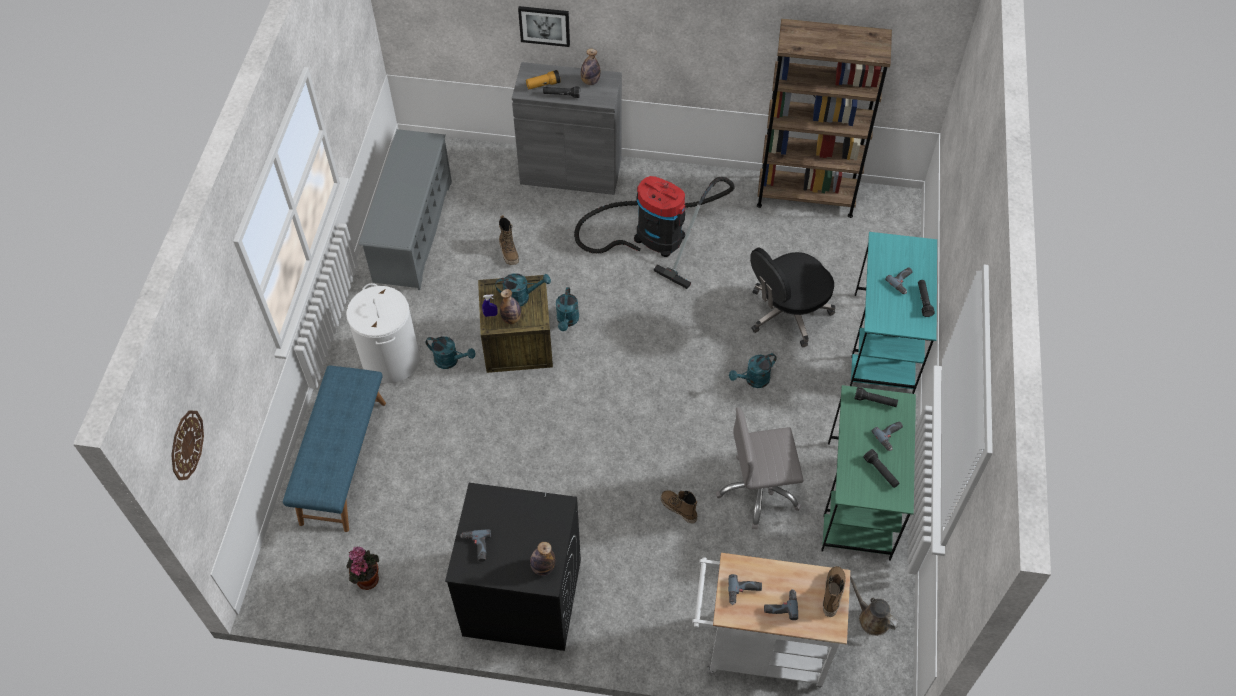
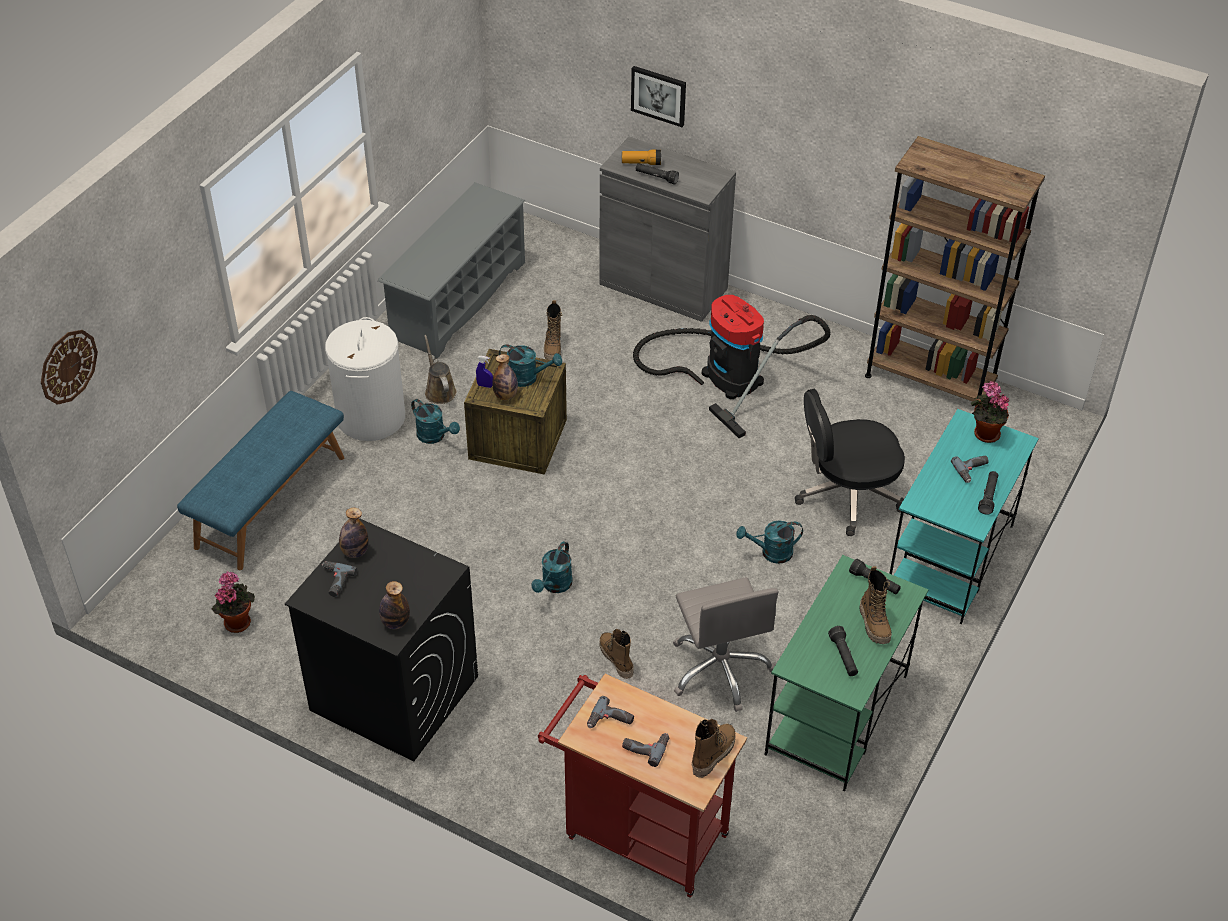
camera: 20 degrees right, 10 degrees down
turquoise watering can [556,287,579,331] -> turquoise watering can moved to [532,541,573,593]
bottle [581,49,600,85] -> bottle moved to [339,508,368,558]
white cart [692,553,850,688] -> red cart [538,674,747,898]
grey office chair [716,407,804,530] -> grey office chair turned 120 degrees counterclockwise [673,577,779,712]
brown watering can [850,576,899,636] -> brown watering can moved to [424,335,456,404]
power drill [871,421,903,451] -> boot [859,566,892,644]
none -> potted plant [971,381,1009,443]

